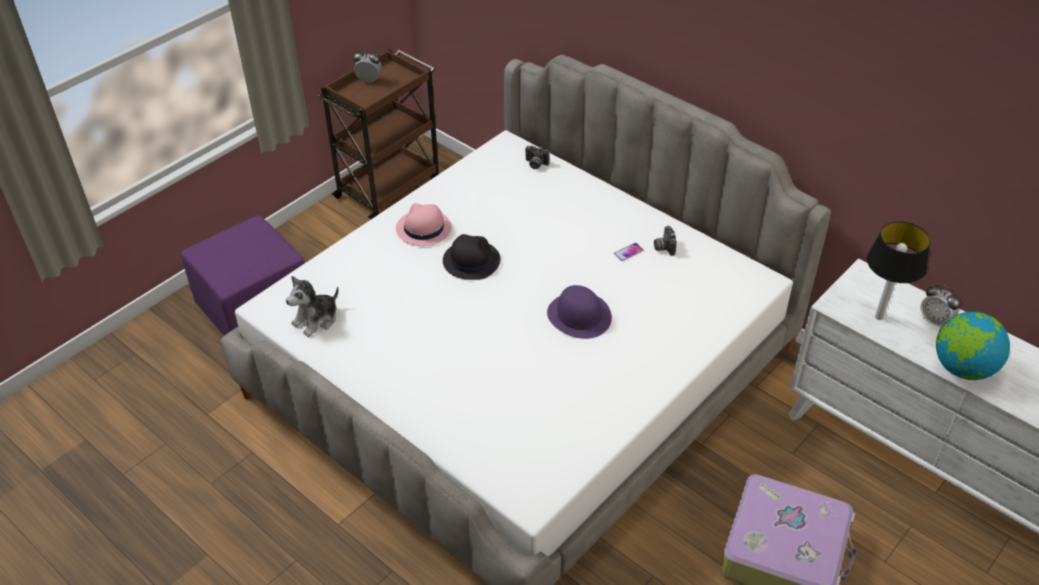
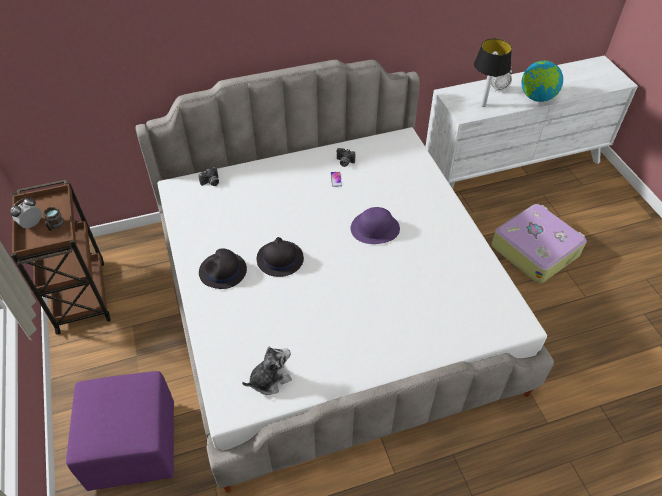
camera: 60 degrees left, 5 degrees up
plush toy [286,276,339,337] -> plush toy turned 105 degrees counterclockwise [242,346,292,395]
pink hat [396,203,452,246] -> black hat [199,248,247,289]
none -> brown mug [44,206,64,231]

